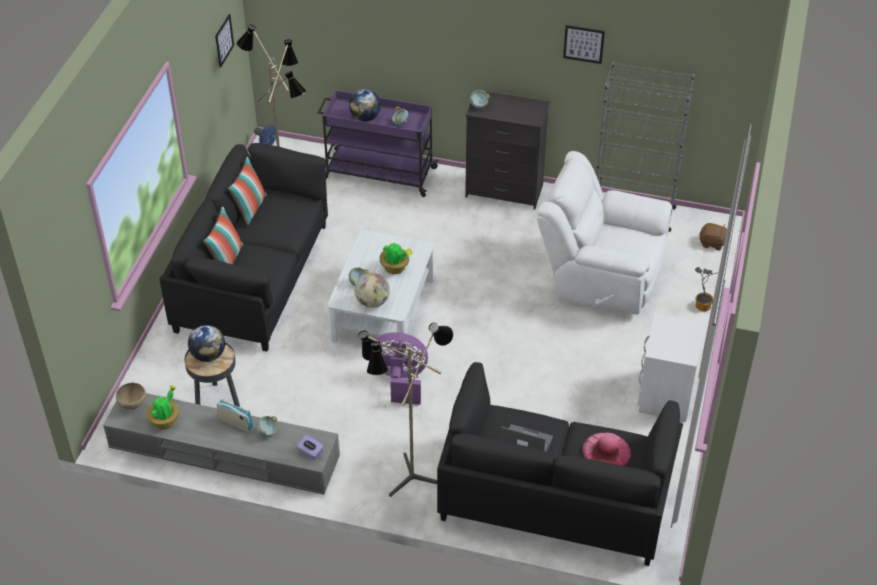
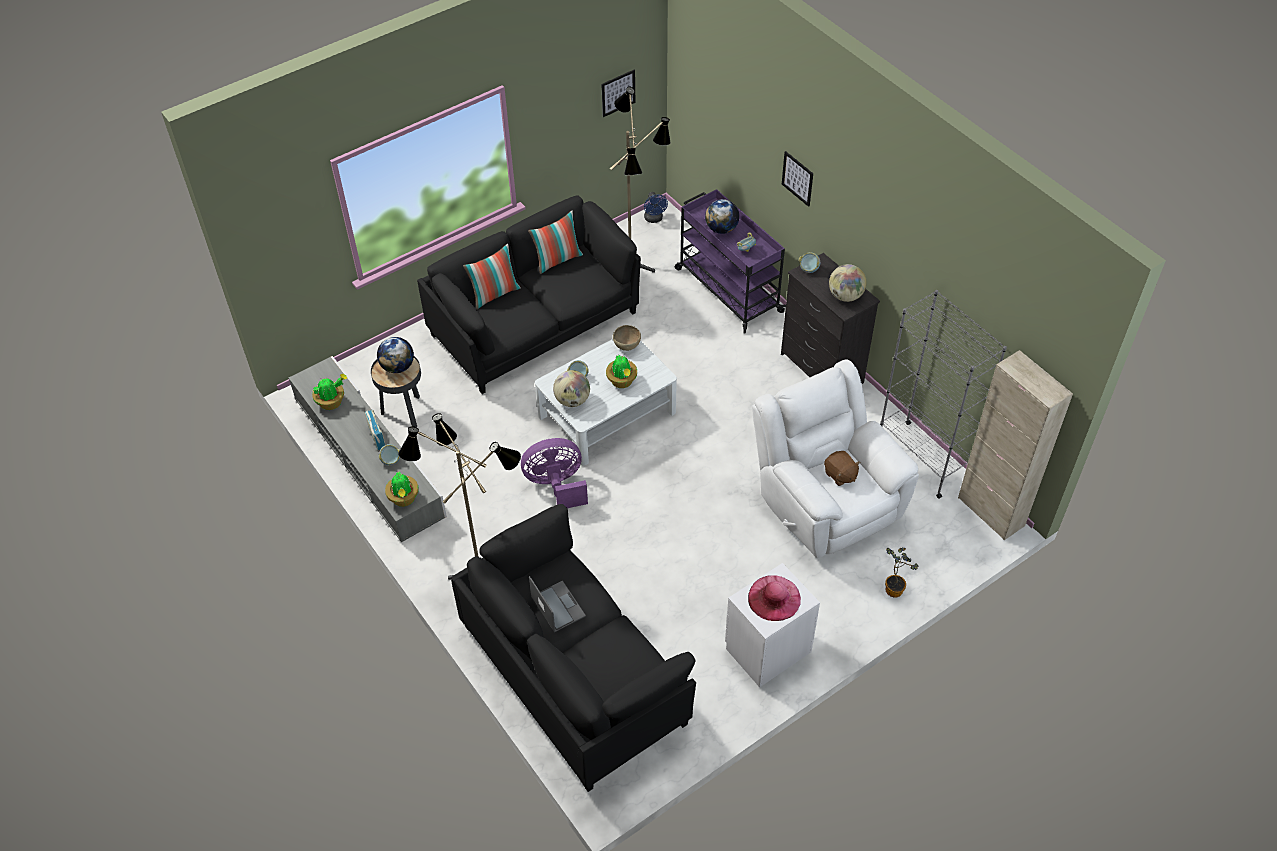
camera: 40 degrees right, 5 degrees up
brown bowl [116,383,146,410] -> brown bowl moved to [613,325,641,351]
purple tissue box [297,435,324,460] -> potted plant [385,472,419,507]
purple fan [374,332,428,405] -> purple fan turned 60 degrees counterclockwise [521,438,588,508]
picture [563,25,605,64] -> picture moved to [782,151,813,207]
pink hat [582,433,631,466] -> pink hat moved to [748,575,801,621]
brown plush toy [699,223,727,250] -> brown plush toy moved to [824,451,860,486]
none -> globe [829,264,867,302]
none -> beige cabinet [958,350,1073,540]

